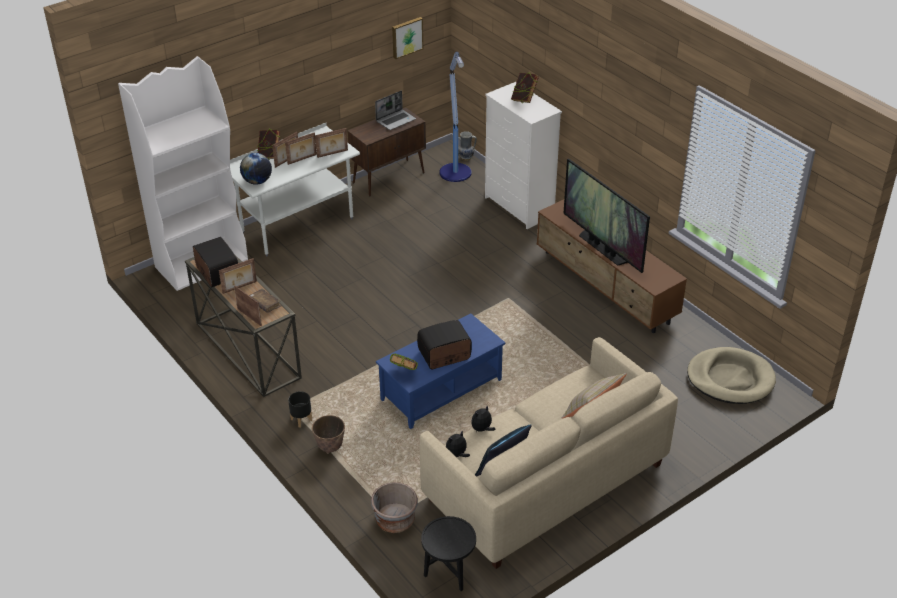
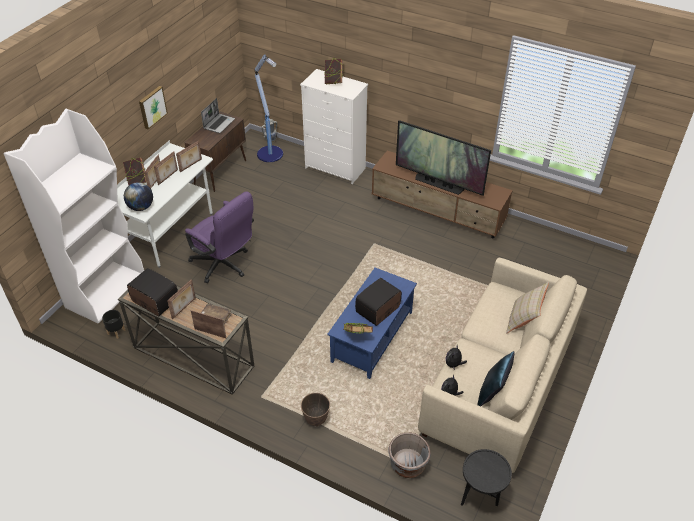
camera: 25 degrees left, 5 degrees up
black planter [288,391,312,428] -> black planter moved to [102,310,126,339]
picture [392,17,423,59] -> picture moved to [139,86,168,129]
beige dog bed [687,347,776,404] -> none
none -> purple office chair [185,192,254,283]

